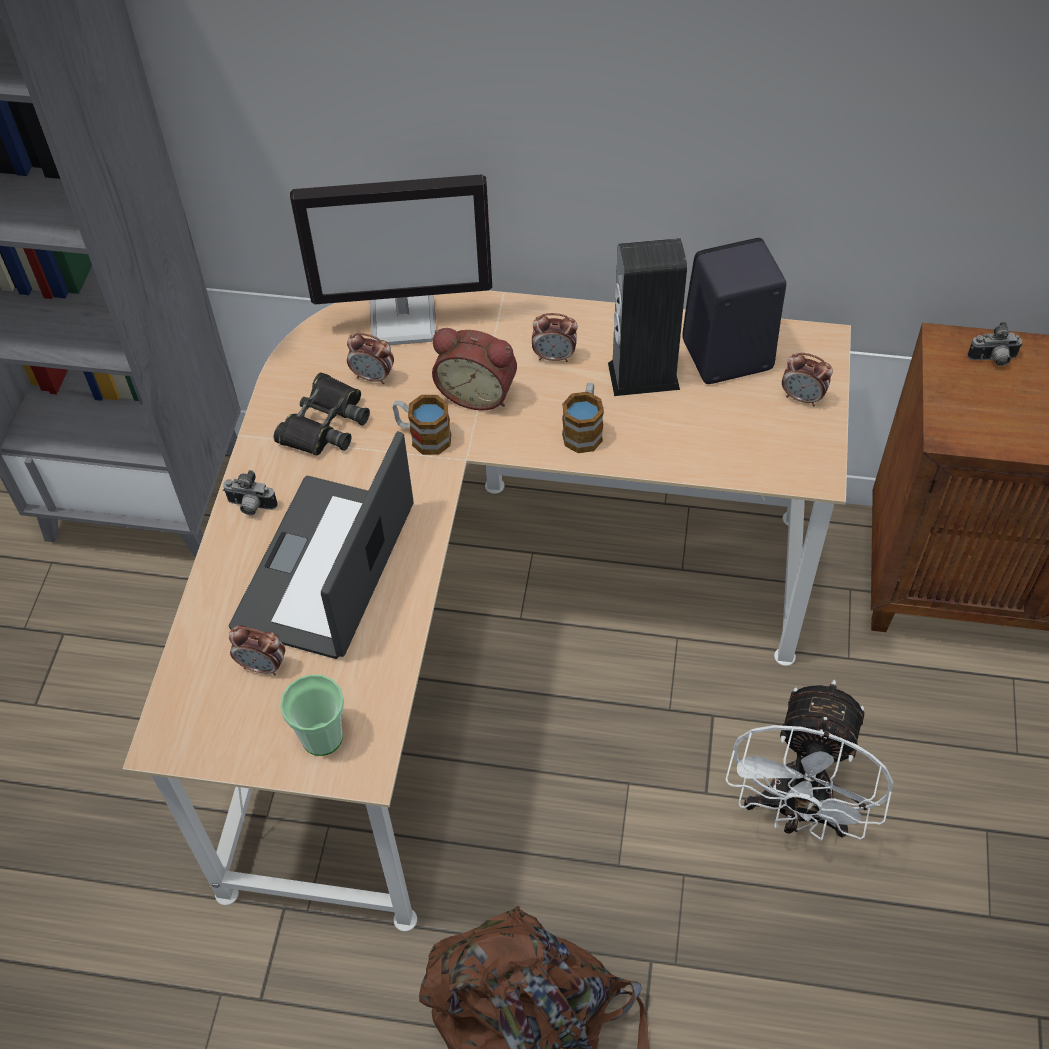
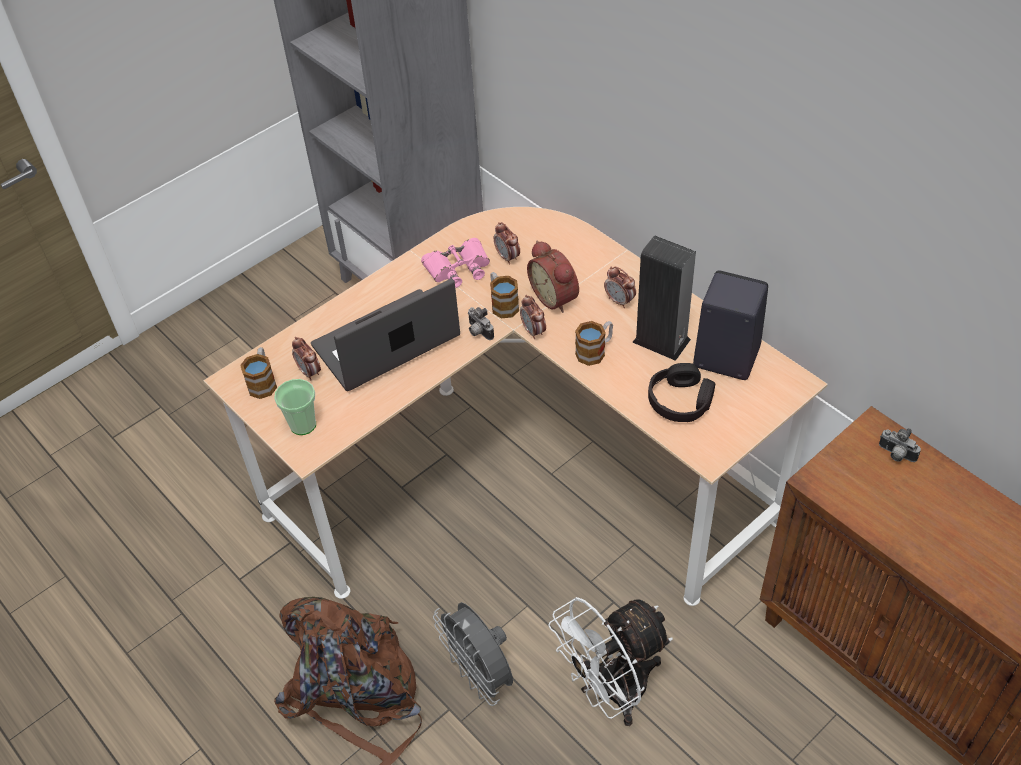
camera: 40 degrees right, 5 degrees down
camera [223,470,278,515] -> camera moved to [468,307,494,340]
black binoculars [274,372,370,456] -> pink binoculars [421,238,490,288]
monitor [290,174,492,345] -> none
alarm clock [782,353,833,406] -> alarm clock moved to [520,295,546,340]
none -> mug [240,347,277,399]
none -> grey fan [433,602,513,706]
none -> black headphones [648,363,715,422]

